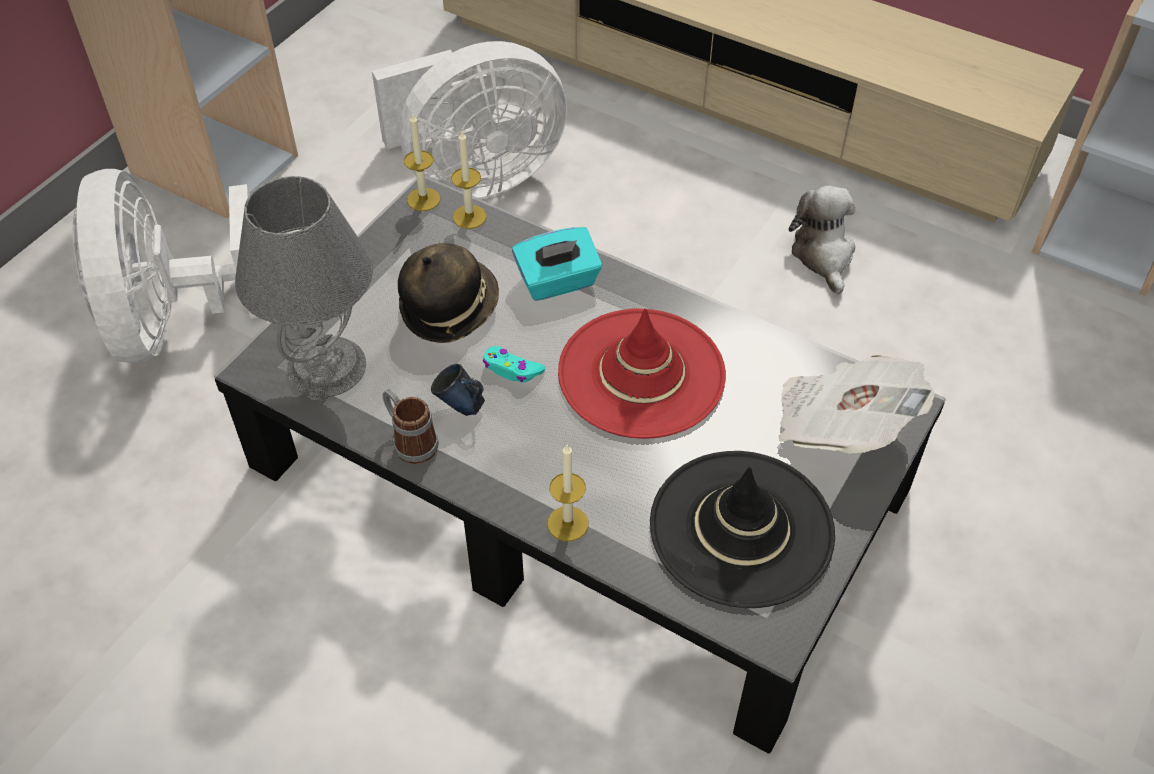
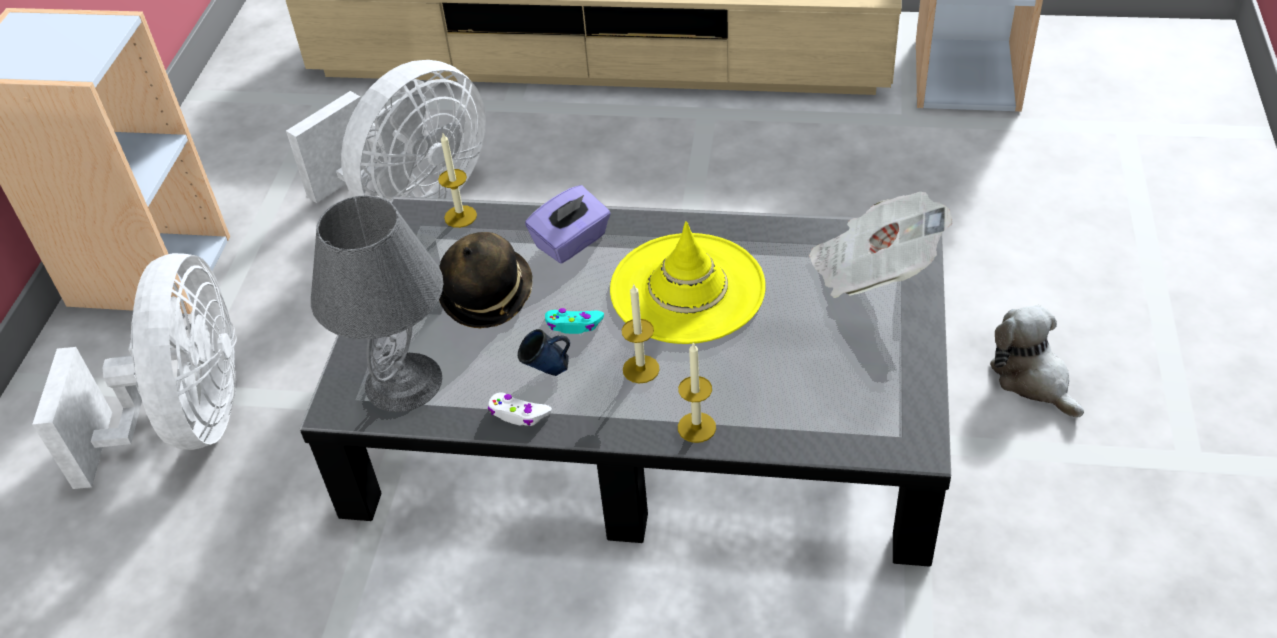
camera: 20 degrees left, 5 degrees down
white fan [72,169,259,363] -> white fan turned 150 degrees counterclockwise [32,253,237,489]
mug [383,389,439,464] -> white game controller [488,392,552,426]
candle [404,112,440,211] -> candle moved to [622,284,660,383]
turquoise tissue box [512,227,602,301] -> purple tissue box [525,185,611,264]
red hat [558,308,726,439] -> yellow hat [610,221,765,344]
black hat [650,451,835,608] -> none
plush toy [789,186,856,295] -> plush toy moved to [990,305,1084,418]

